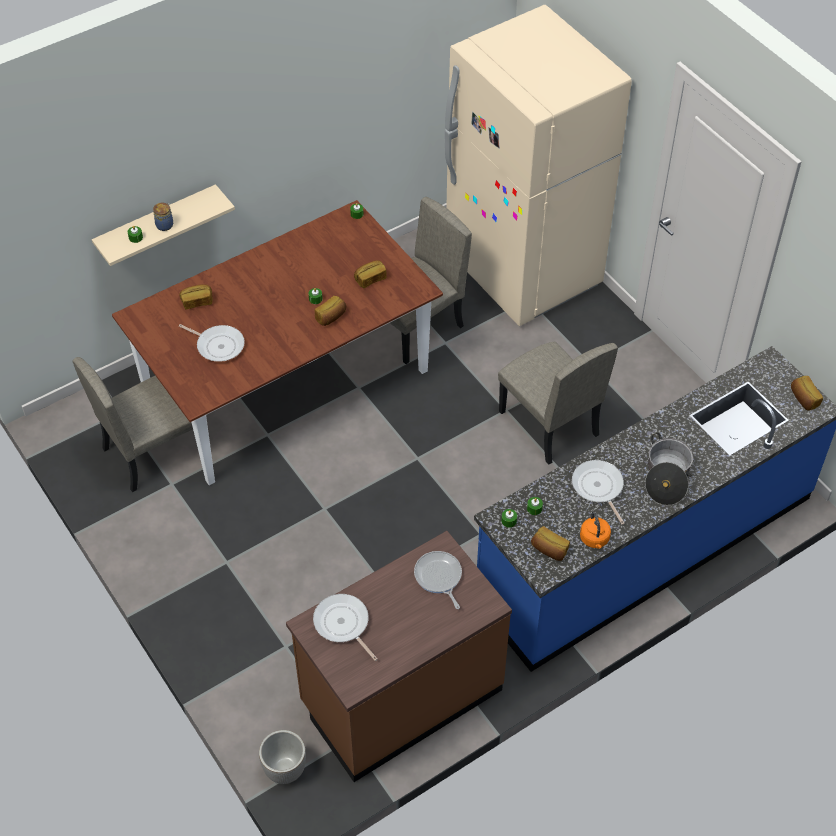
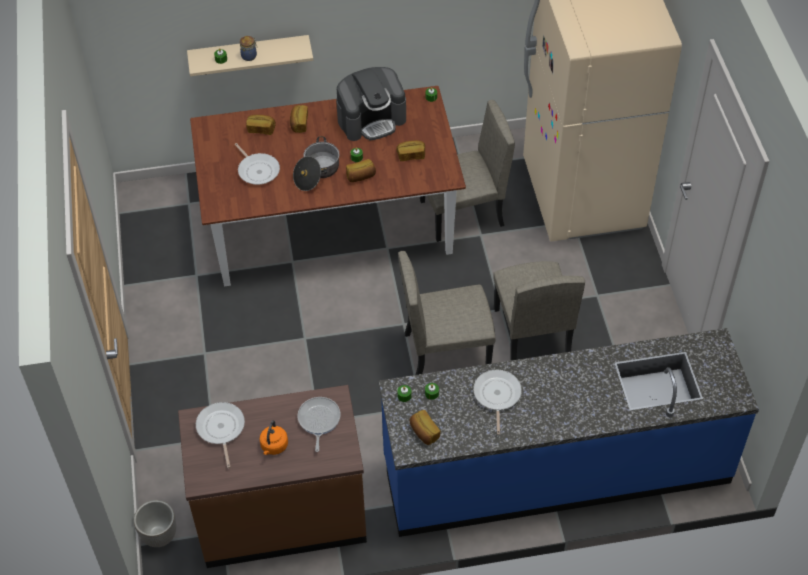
camera: 25 degrees right, 0 degrees up
beige chair [72,357,193,492] -> beige chair moved to [398,251,496,375]
orange kettle [580,511,611,549] -> orange kettle moved to [259,420,288,455]
cooking pot [645,433,693,505] -> cooking pot moved to [293,136,339,191]
bread [791,376,823,411] -> bread moved to [290,105,308,133]
none -> coffee machine [336,67,406,141]

